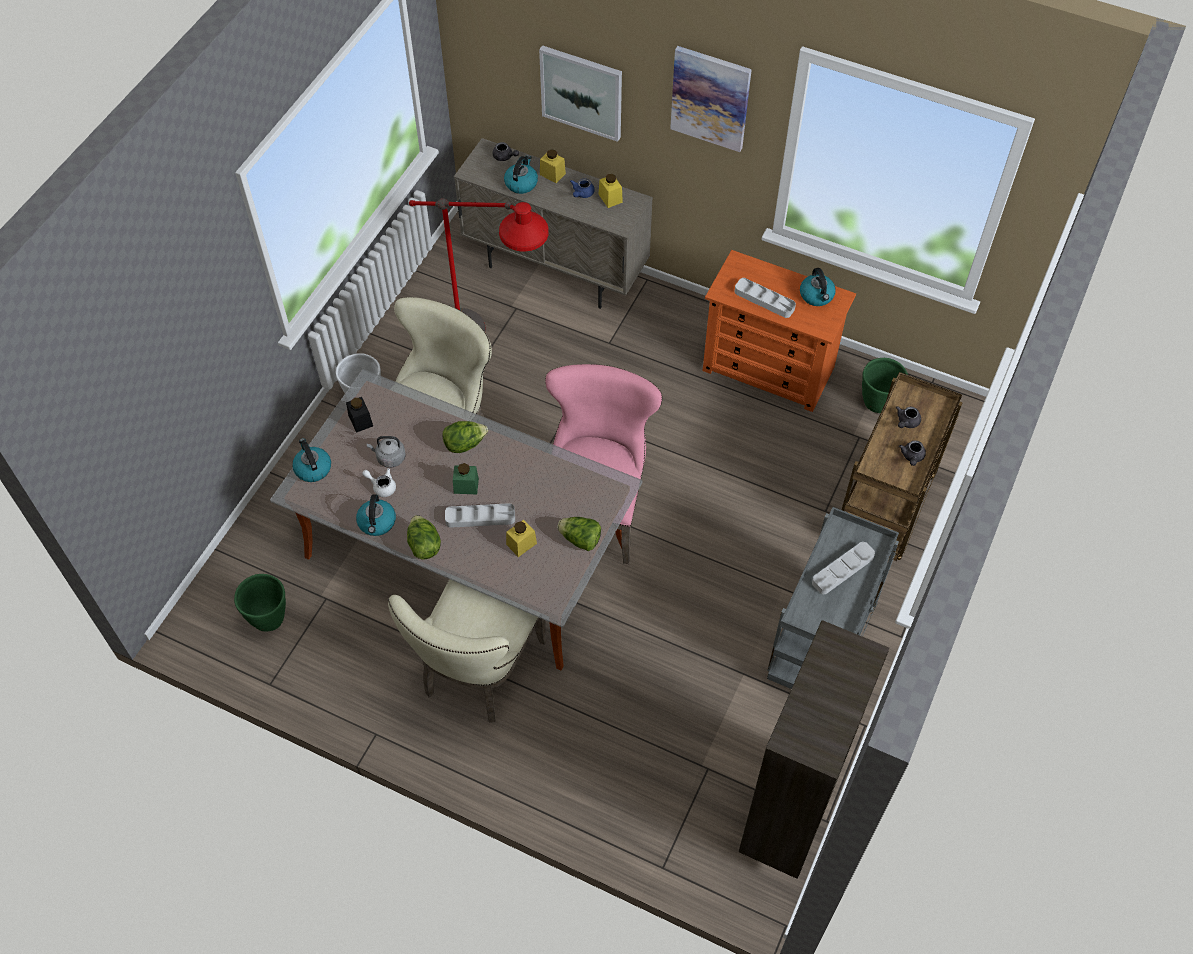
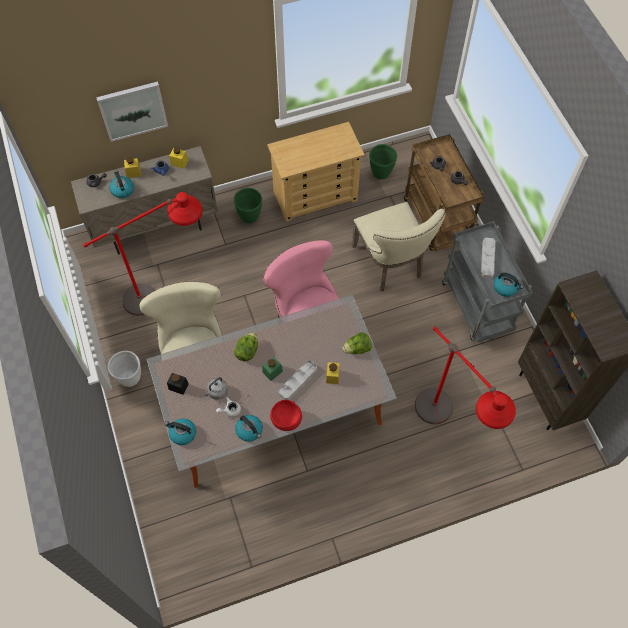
camera: 45 degrees left, 5 degrees up
green planter [234,574,286,631] -> green planter moved to [234,188,262,223]
beige chair [388,579,547,722] -> beige chair moved to [352,202,445,291]
lettuce [407,515,441,560] -> red bowl [270,400,302,431]
picture [670,46,752,152] -> none
orange dresser [703,250,856,412] -> beige dresser [267,122,365,222]
grey tray [735,278,796,318] -> none
kettle [800,268,836,306] -> kettle moved to [494,273,524,297]
none -> red floor lamp [415,326,516,429]

